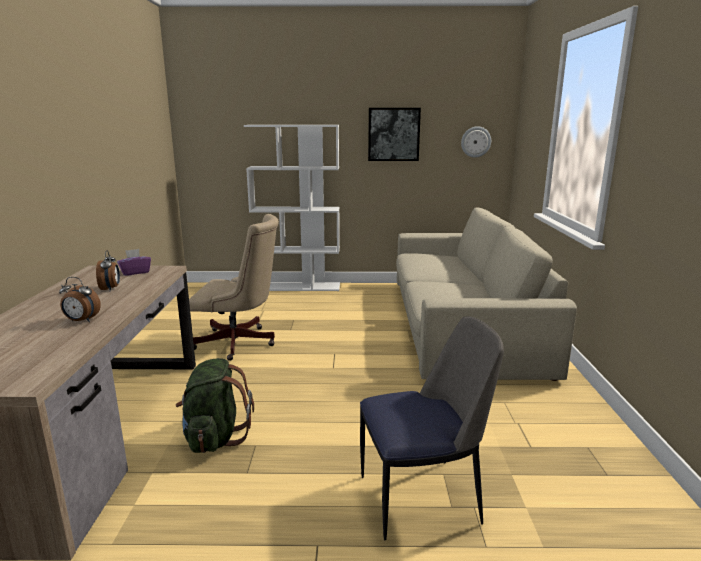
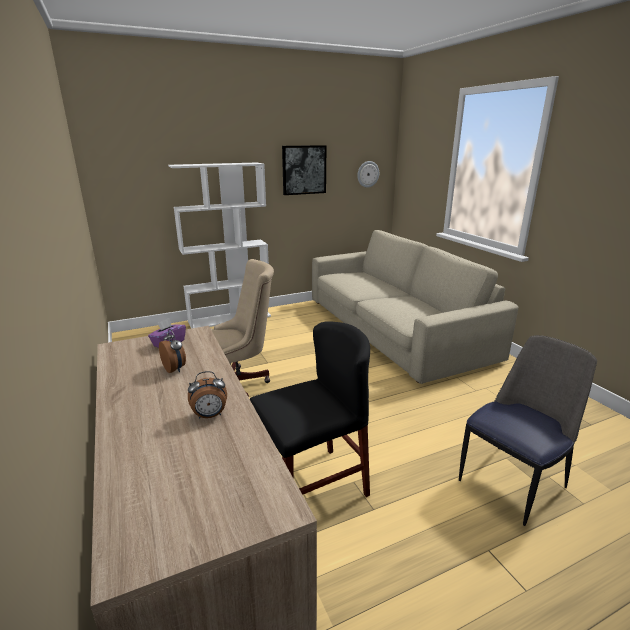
camera: 25 degrees left, 5 degrees up
green backpack [176,358,254,453] -> black chair [250,322,370,497]

